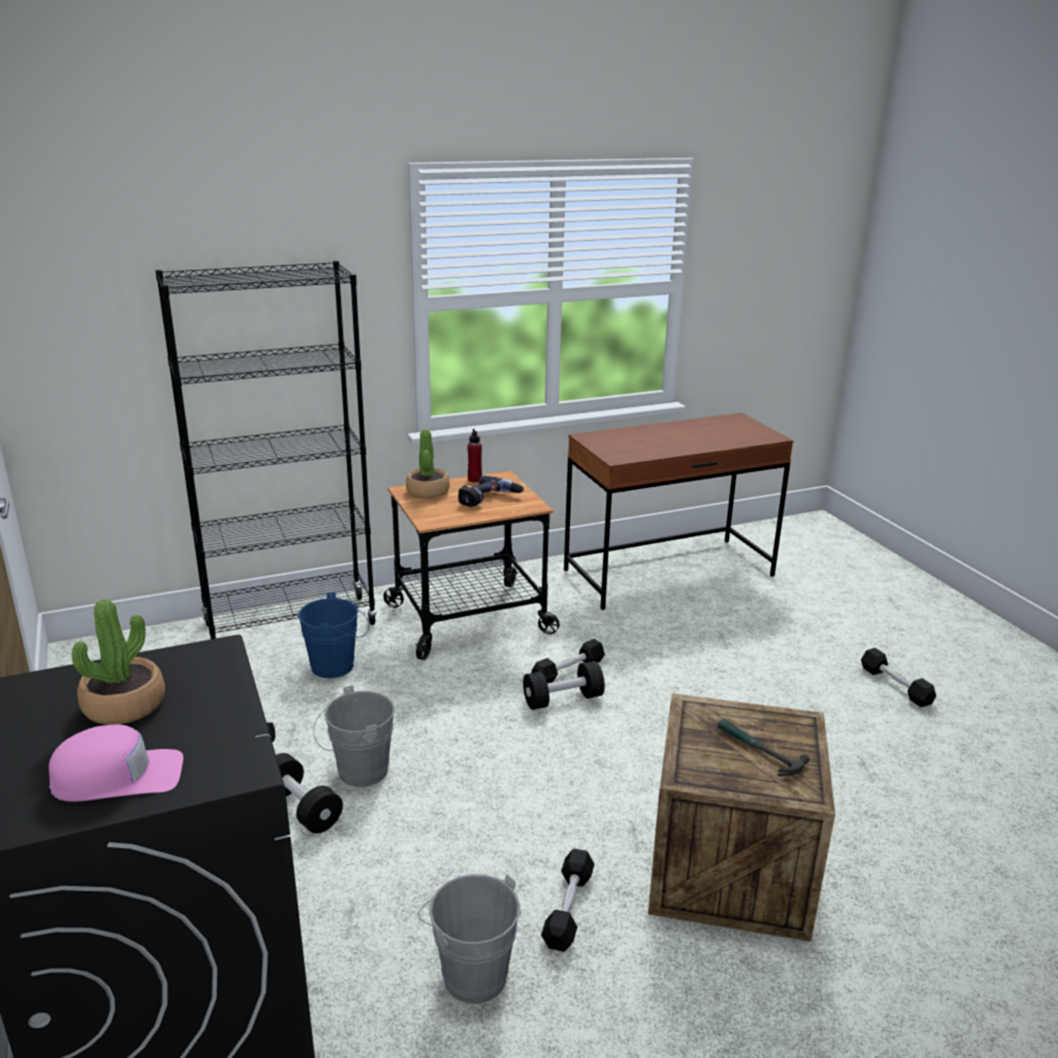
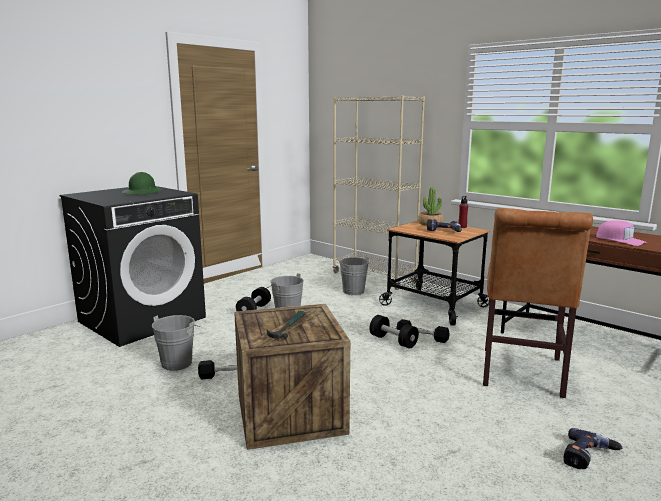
camera: 65 degrees right, 10 degrees down
pink cap [48,724,183,802] -> pink cap moved to [596,220,647,246]
potted plant [72,599,165,725] -> green hard hat [122,172,163,194]
black bookcase [156,261,377,639] -> beige bookcase [332,96,425,290]
blue bucket [298,592,369,678] -> grey bucket [339,256,372,295]
black dumbbell [861,648,936,707] -> power drill [564,428,623,469]
none -> brown chair [483,208,593,398]

